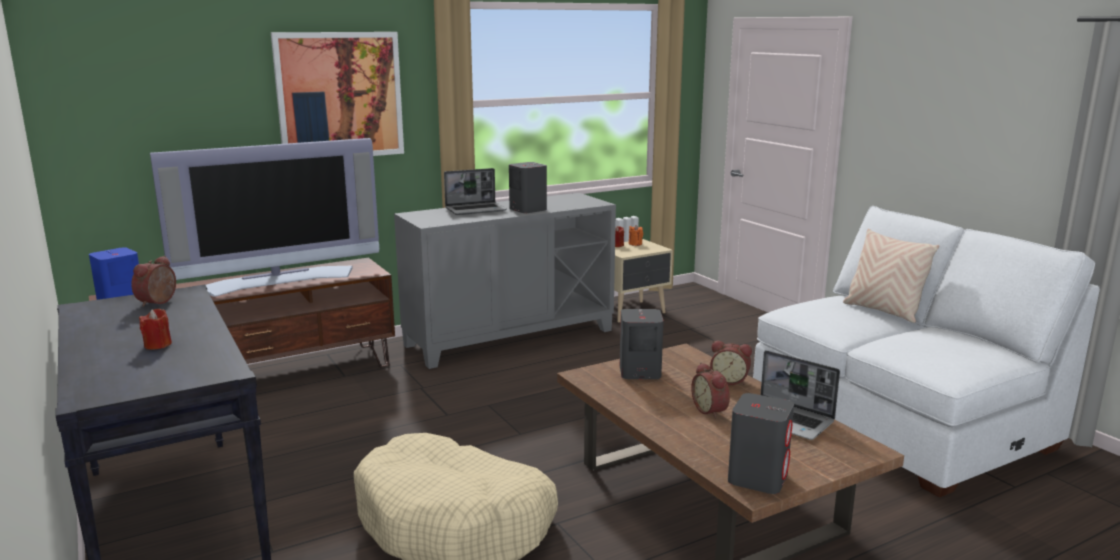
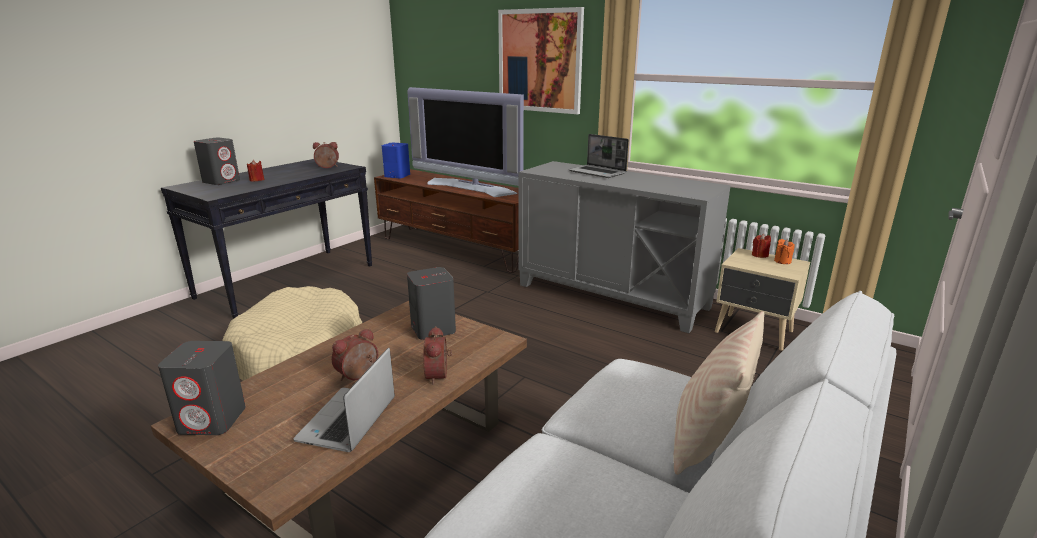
camera: 65 degrees right, 5 degrees up
grey speaker [509,162,547,213] -> grey speaker moved to [194,138,240,185]

